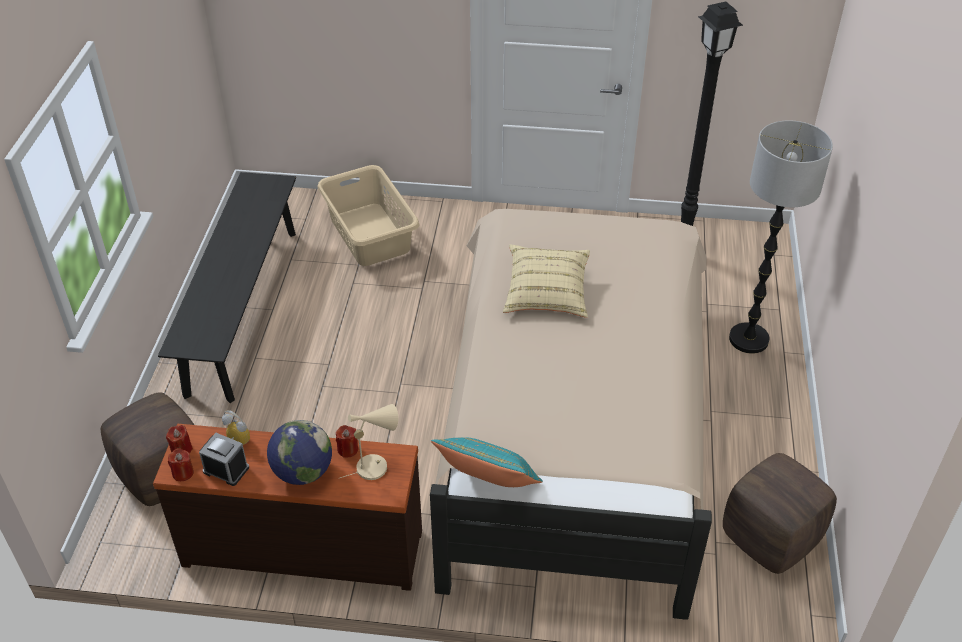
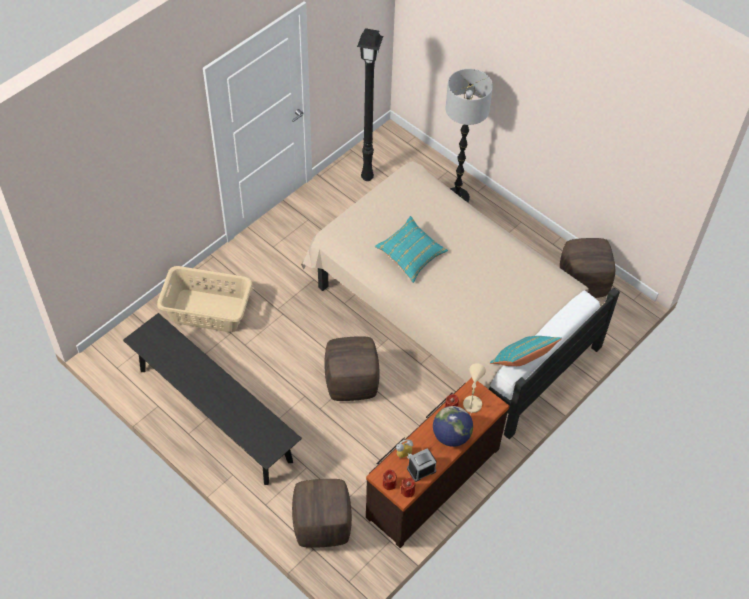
camera: 55 degrees left, 10 degrees up
beige pillow [503,245,590,317] -> turquoise pillow [375,216,448,283]
none -> brown ottoman [324,336,380,401]

